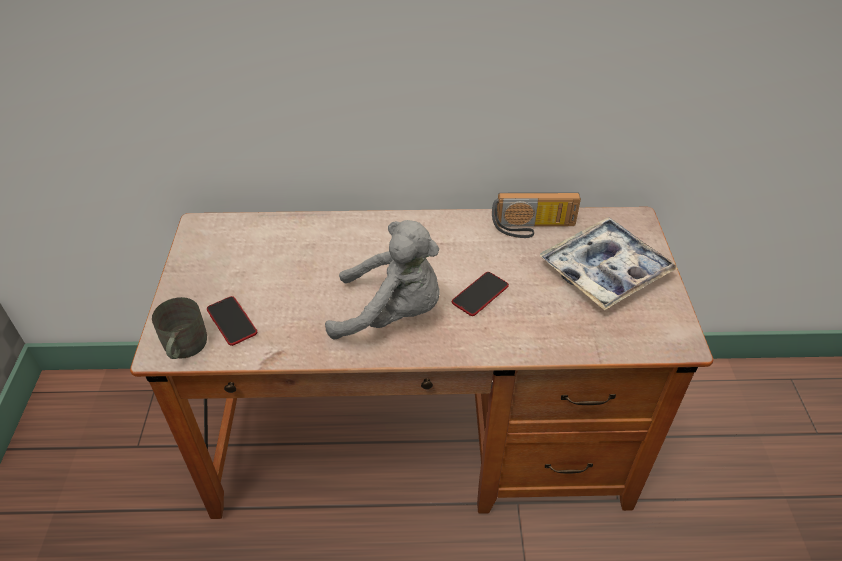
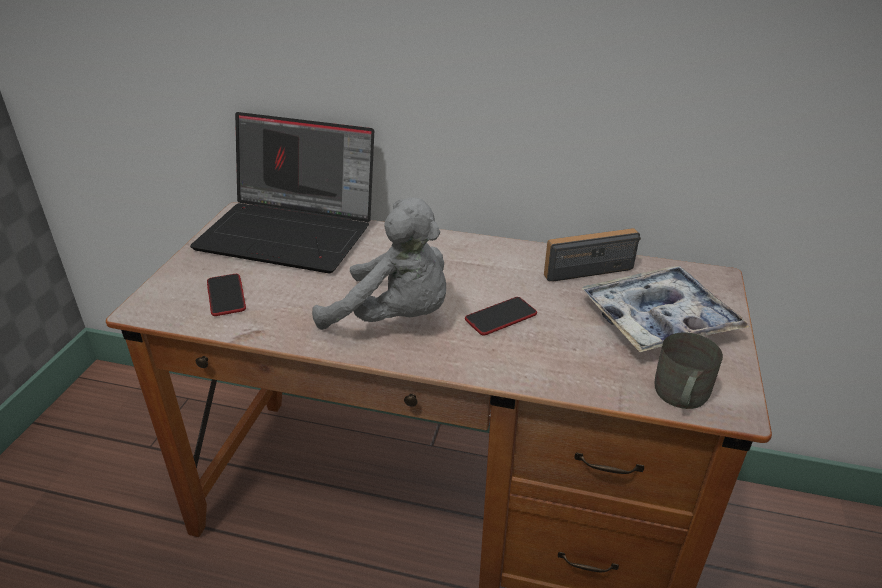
camera: 15 degrees right, 10 degrees down
grey mug [152,297,207,359] -> grey mug moved to [654,332,723,409]
radio [492,192,581,238] -> radio turned 150 degrees clockwise [544,228,641,282]
none -> laptop [190,112,374,273]

